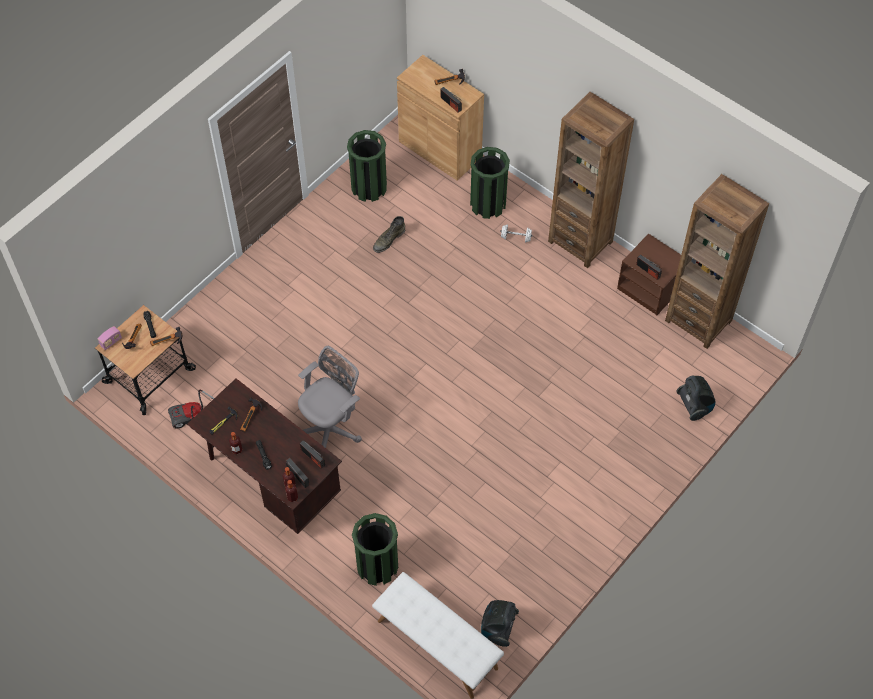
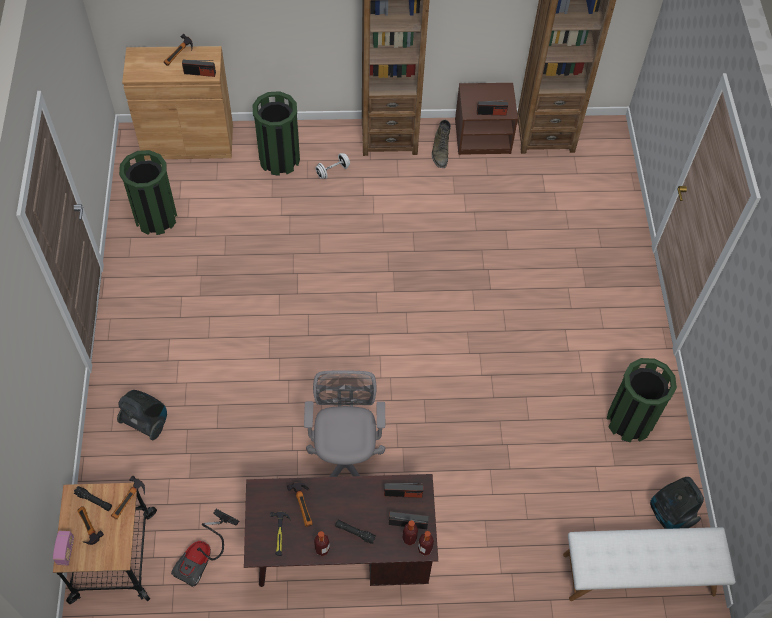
camera: 45 degrees left, 0 degrees up
green trash can [352,513,398,586] -> green trash can moved to [607,358,677,443]
green boot [373,216,405,253] -> green boot moved to [432,120,451,168]
vacuum cleaner [676,375,715,421] -> vacuum cleaner moved to [117,390,167,440]

